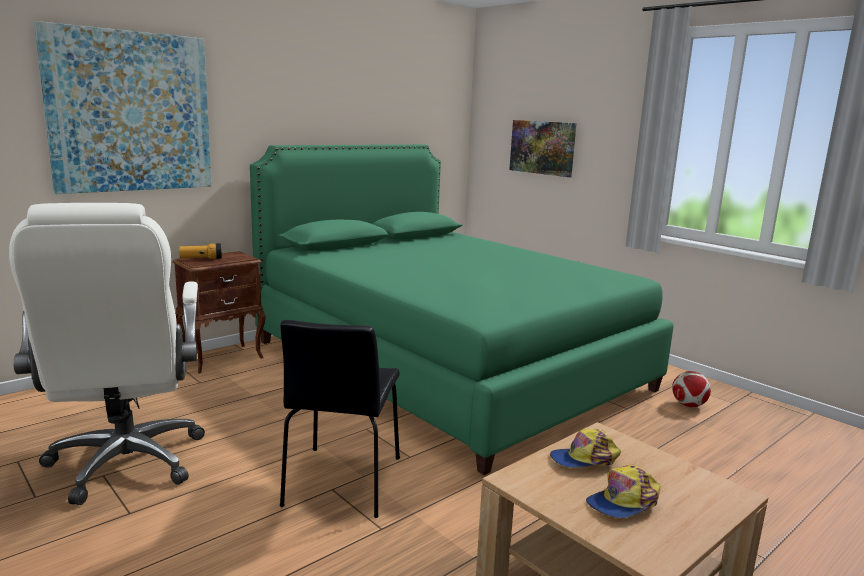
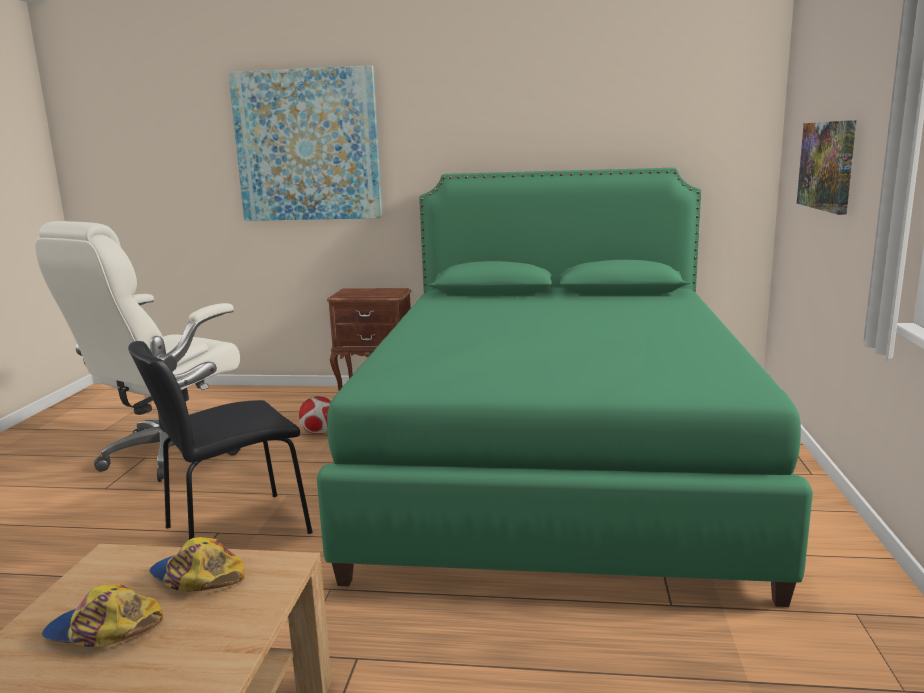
camera: 50 degrees right, 0 degrees up
flashlight [179,243,222,259] -> none
football [672,371,711,407] -> football moved to [299,396,331,434]

